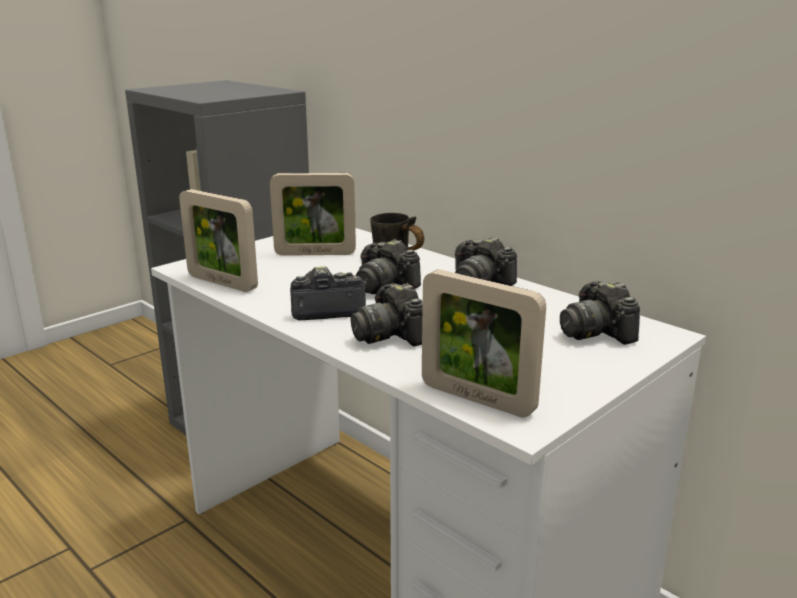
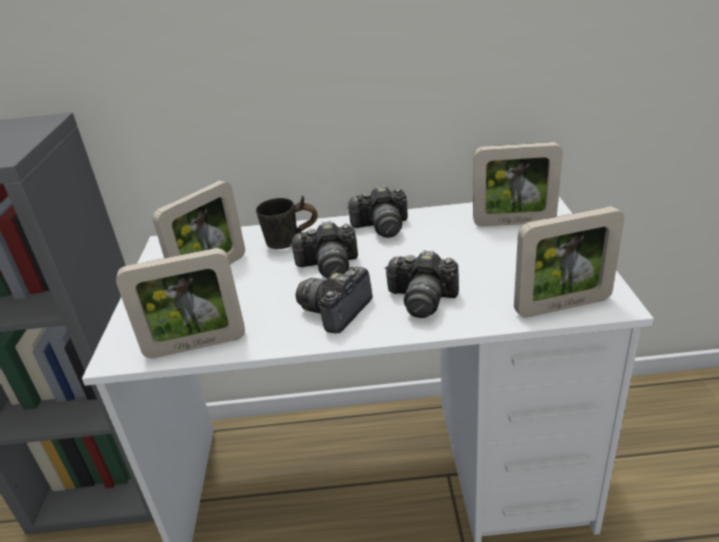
camera: 45 degrees left, 10 degrees up
camera [560,281,640,345] -> picture frame [473,142,563,227]

